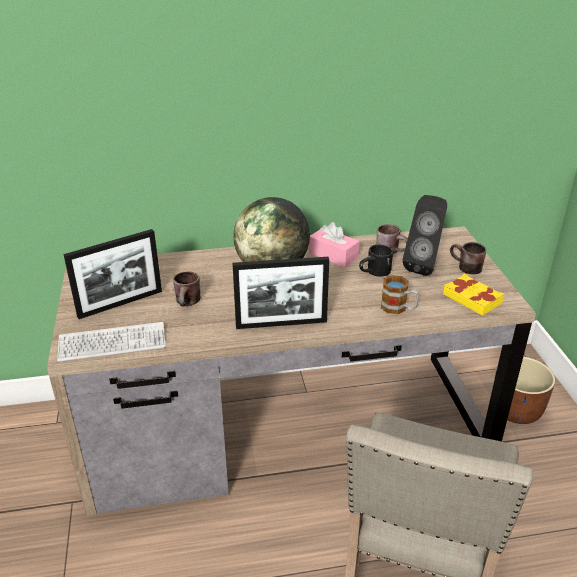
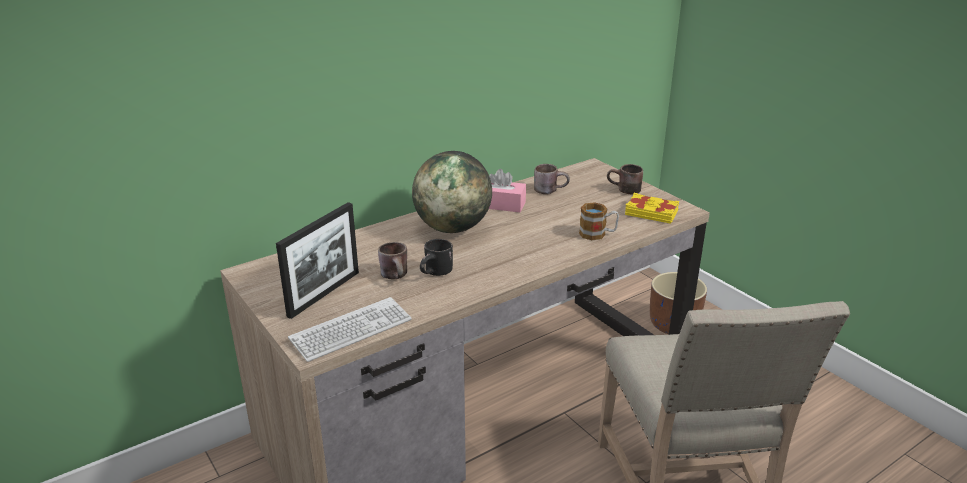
camera: 25 degrees left, 5 degrees down
picture frame [232,257,329,329] -> none
black mug [359,244,393,277] -> black mug moved to [420,239,453,276]
black speaker [402,195,447,276] -> none

